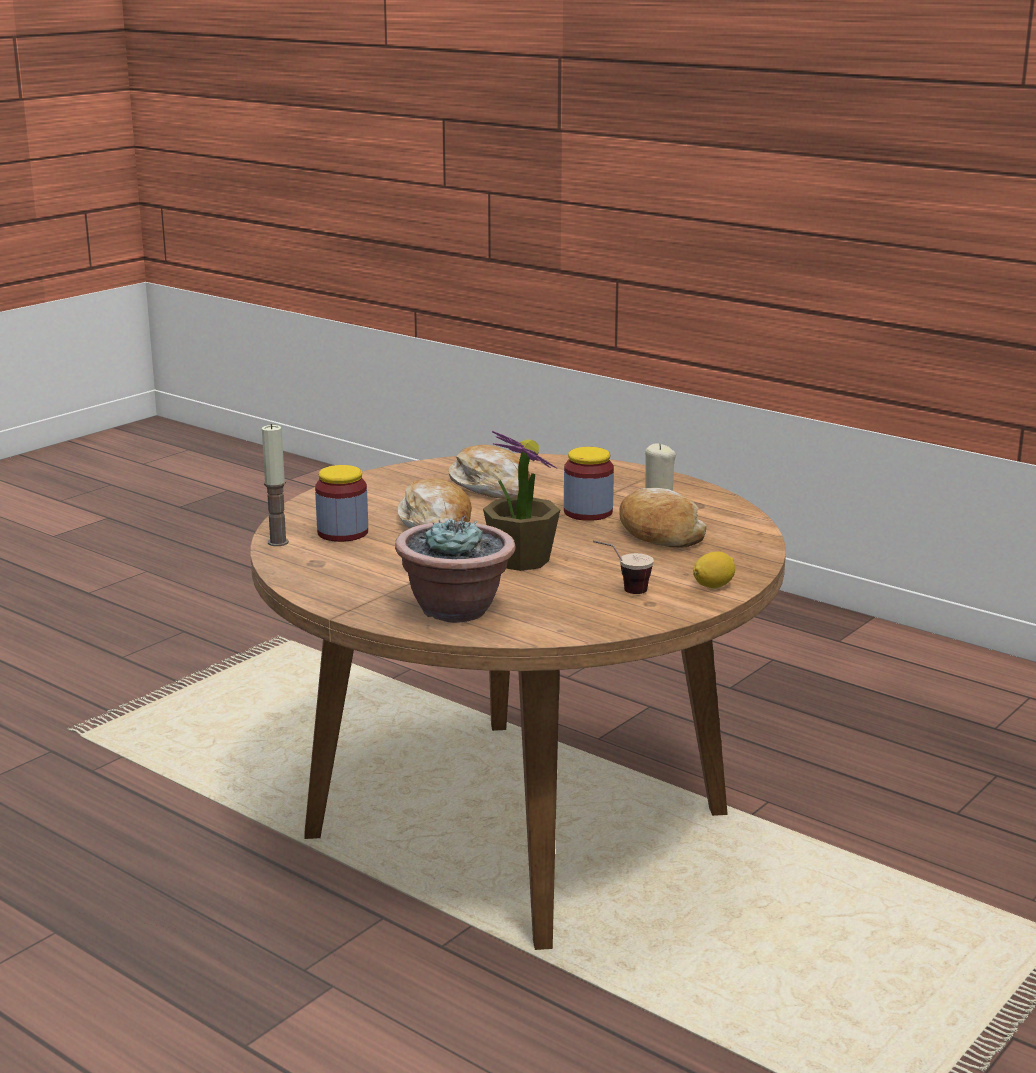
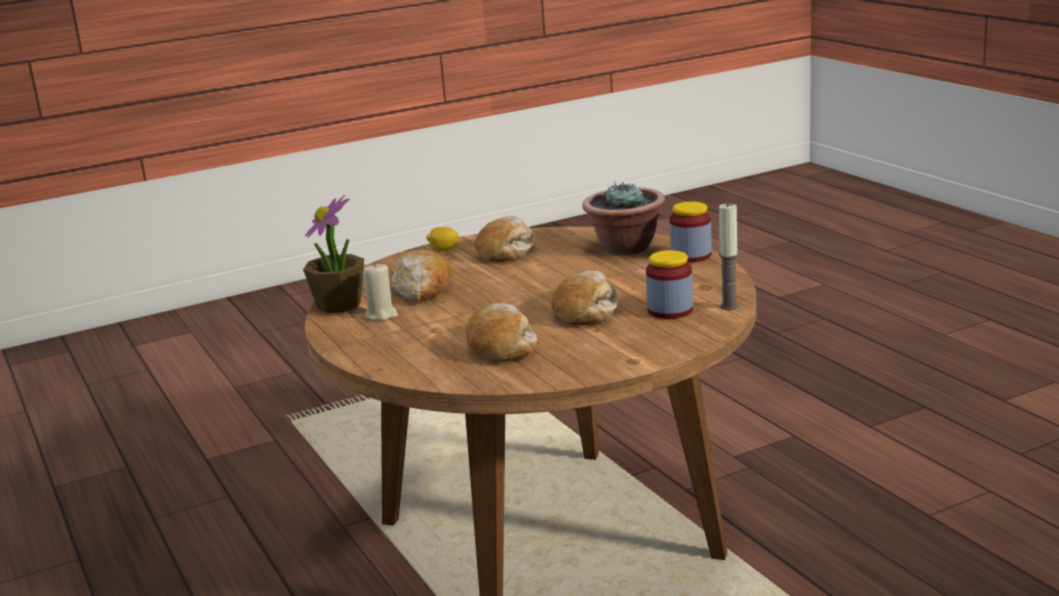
camera: 155 degrees left, 0 degrees up
potted plant [483,431,560,571] -> potted plant moved to [303,195,364,313]
jar [564,447,614,521] -> jar moved to [670,201,712,262]
cup [593,540,654,594] -> bread [475,216,535,262]

